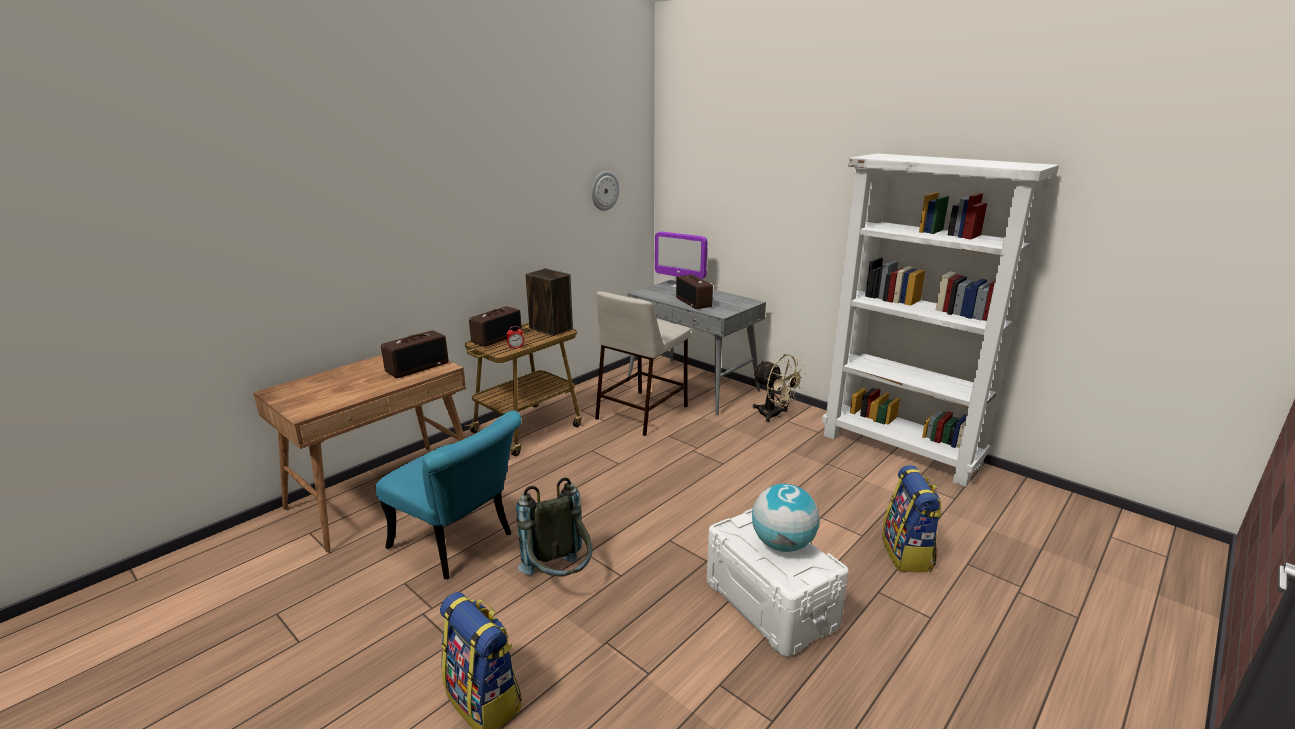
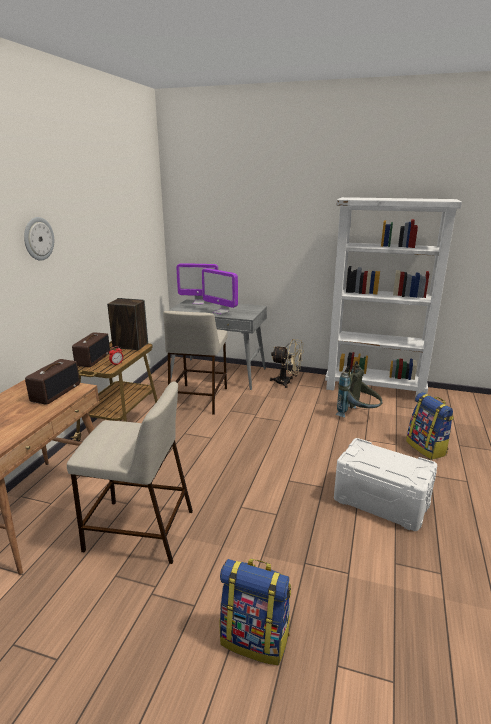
camera: 25 degrees left, 0 degrees up
turquoise chair [375,411,521,579] -> beige stool [67,381,193,564]
grey backpack [516,478,592,577] -> grey backpack moved to [336,361,383,417]
wall clock [591,171,619,211] -> wall clock moved to [24,217,54,261]
radio [676,274,713,309] -> monitor [202,268,238,315]
globe [752,484,820,552] -> none

